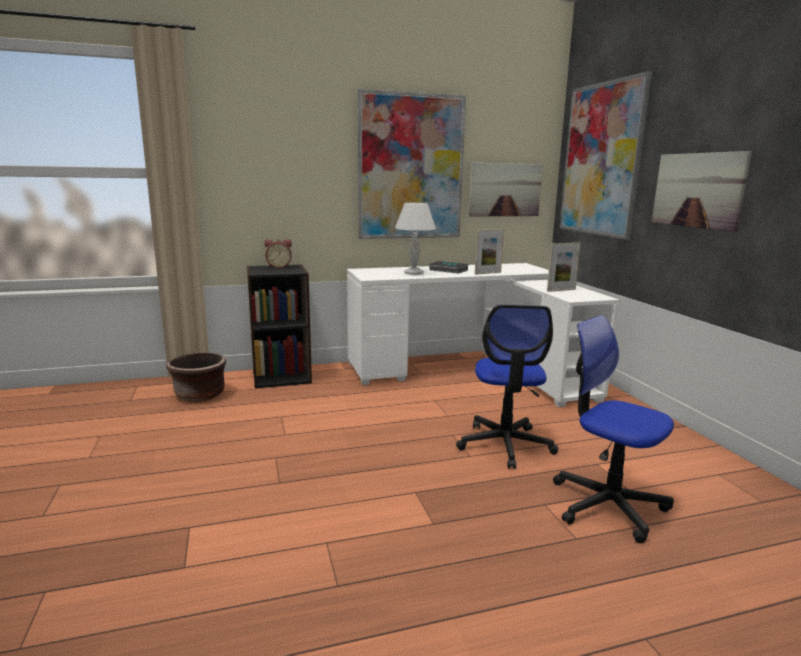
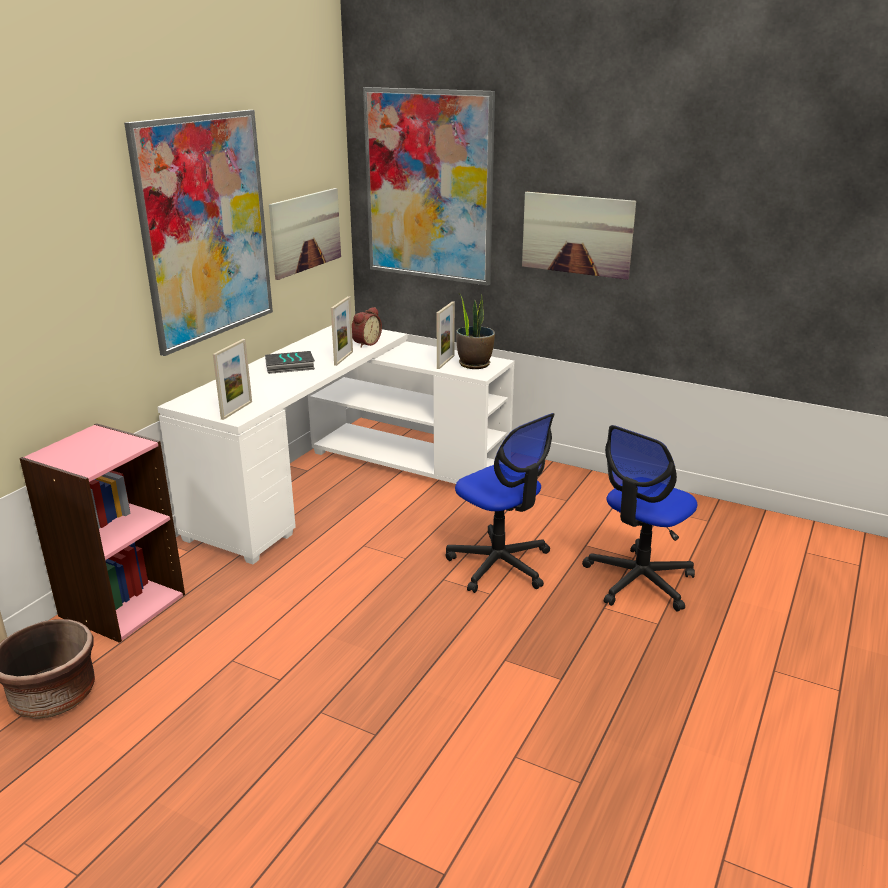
camera: 45 degrees left, 10 degrees up
black bookcase [247,264,312,389] -> pink bookcase [19,423,185,643]
alarm clock [264,239,292,268] -> alarm clock moved to [352,307,382,348]
white table lamp [395,203,436,275] -> none
office chair [553,315,674,543] -> office chair turned 45 degrees counterclockwise [582,425,697,611]
none -> picture frame [213,339,252,420]
none -> potted plant [456,294,495,369]

